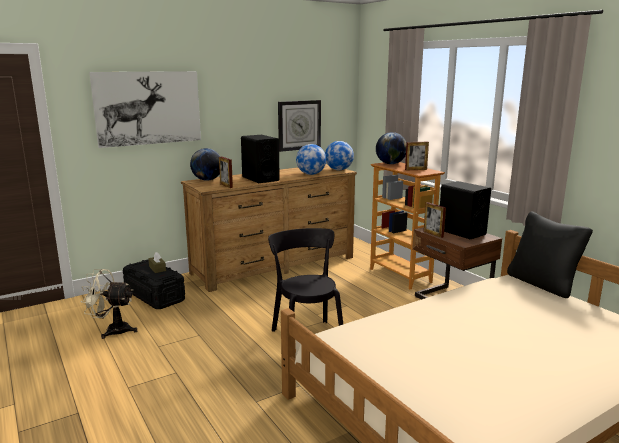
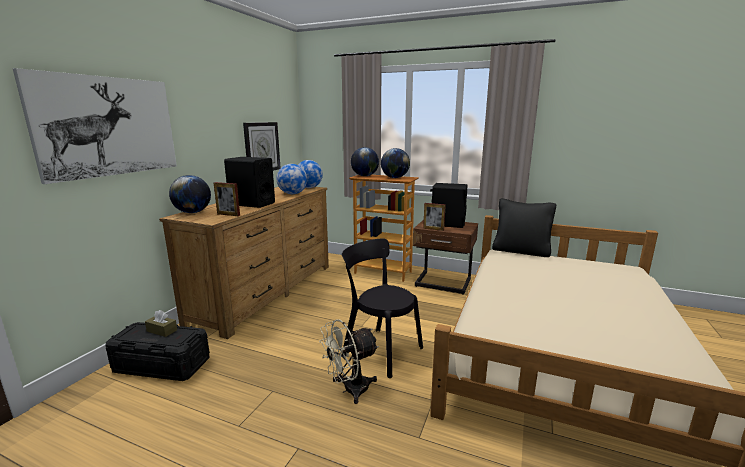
camera: 35 degrees left, 0 degrees up
beige fan [80,269,137,339] -> beige fan moved to [319,319,379,404]
picture frame [405,142,429,171] -> globe [381,148,410,178]

